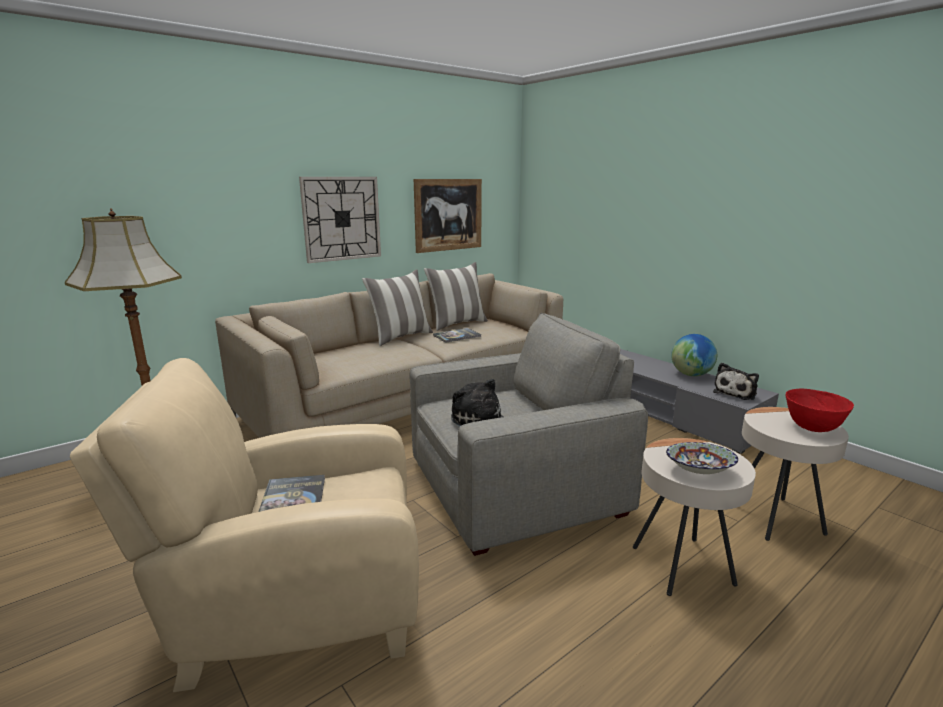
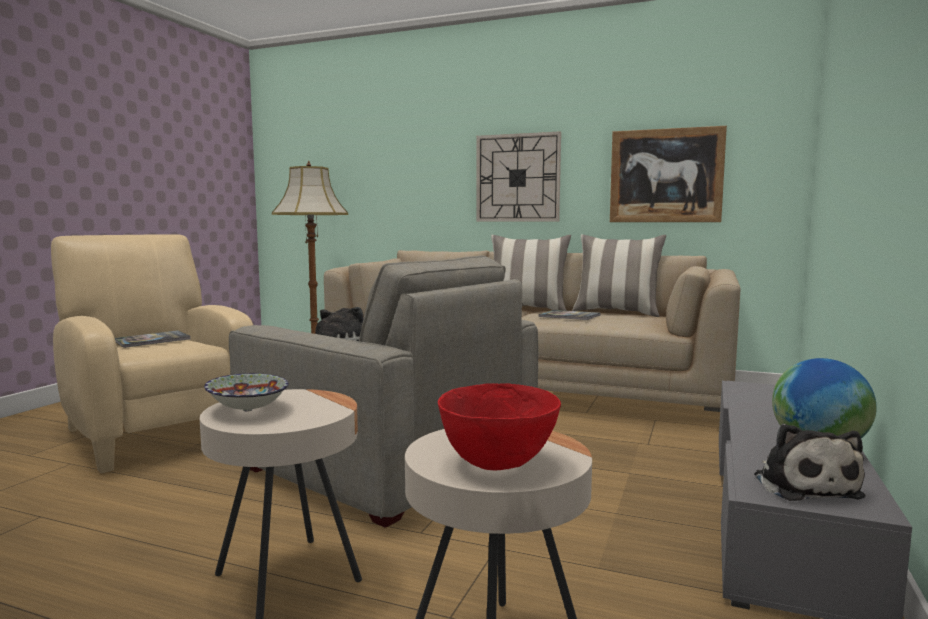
camera: 60 degrees right, 10 degrees down
plush toy [713,363,759,400] -> plush toy turned 105 degrees counterclockwise [754,424,866,501]

